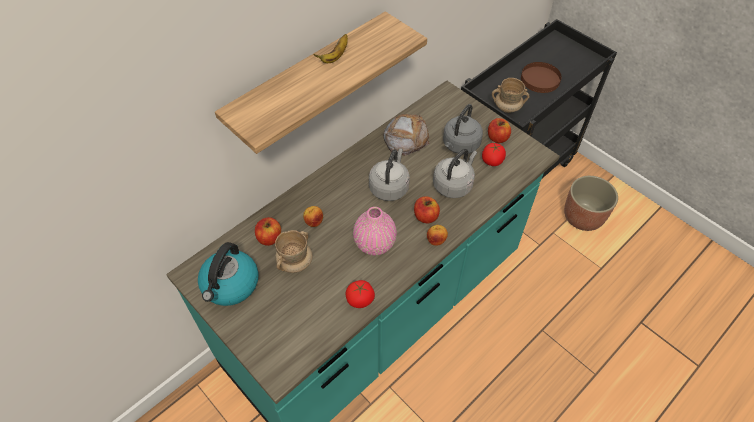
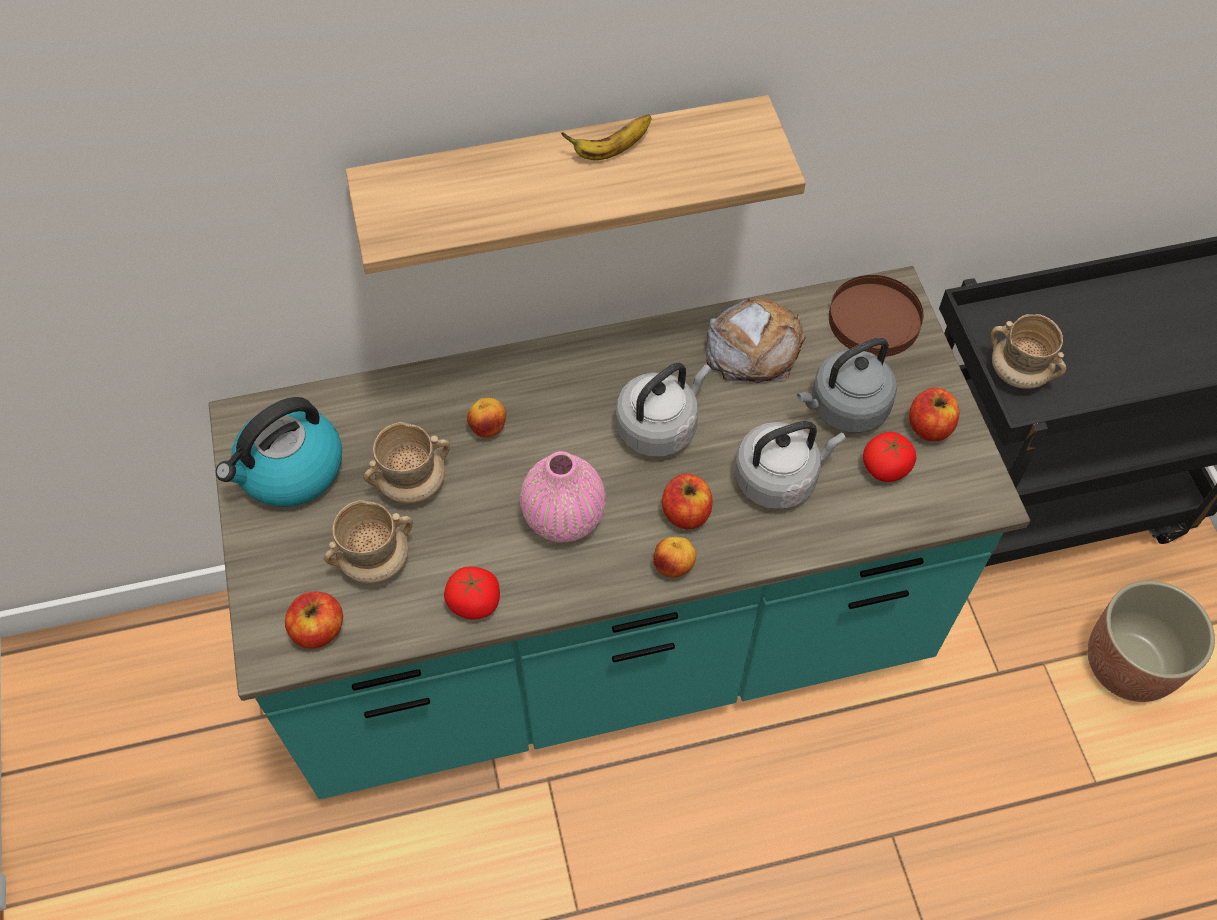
camera: 30 degrees right, 5 degrees up
apple [255,217,281,246] -> apple moved to [285,591,343,648]
brown plate [521,62,562,93] -> brown plate moved to [829,275,923,357]
none -> beige mug [324,500,413,584]

